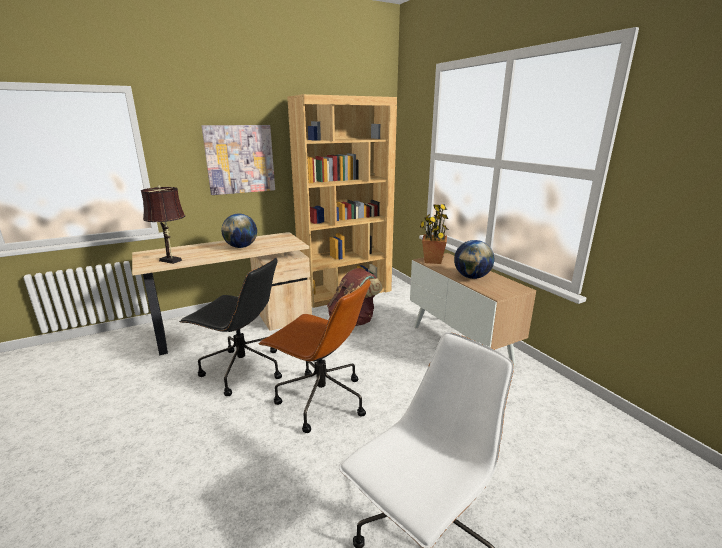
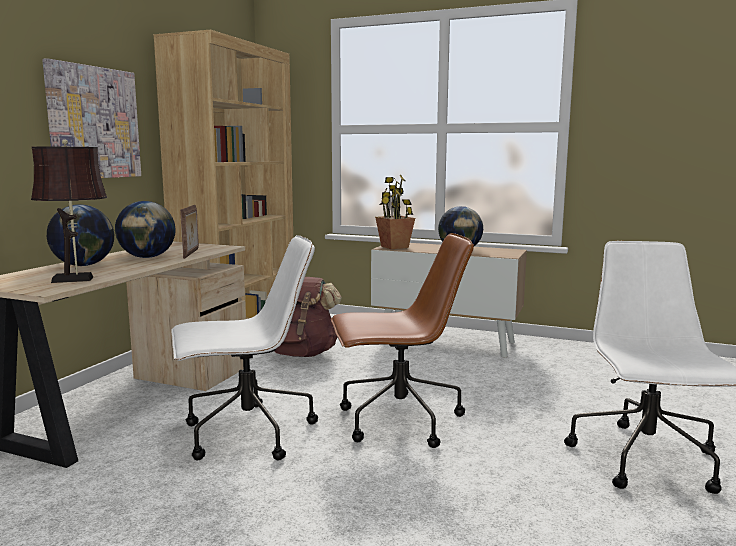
camera: 40 degrees left, 10 degrees down
black office chair [179,257,282,396] -> white office chair [171,235,318,461]
none -> globe [47,205,114,266]
none -> picture frame [180,205,199,259]

